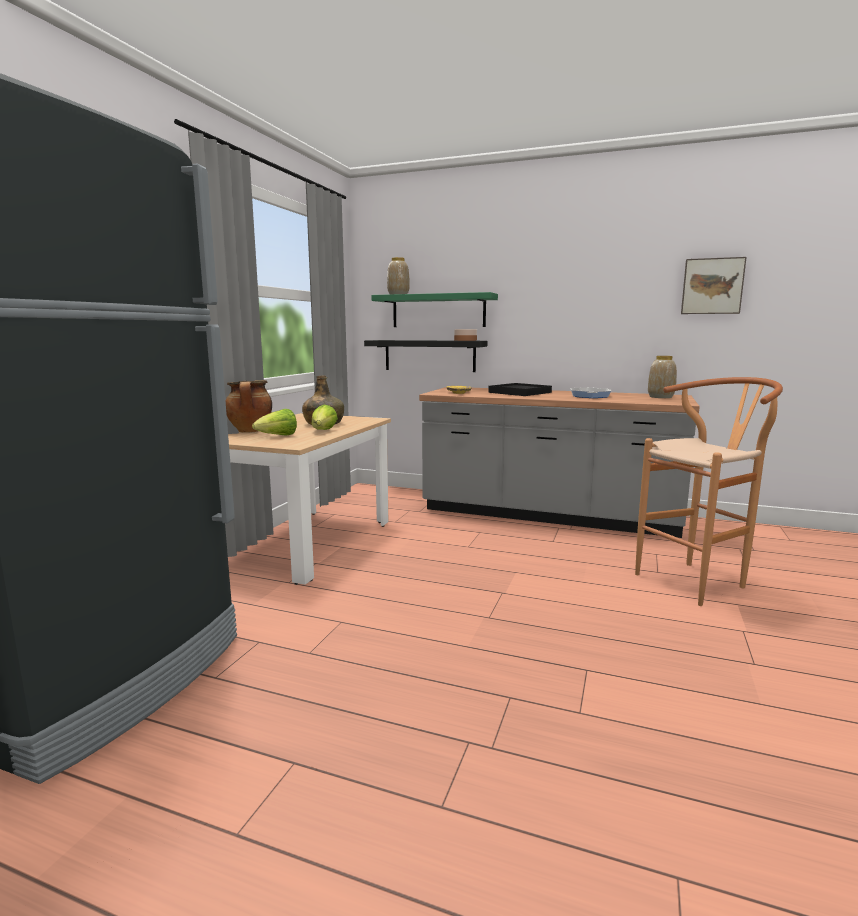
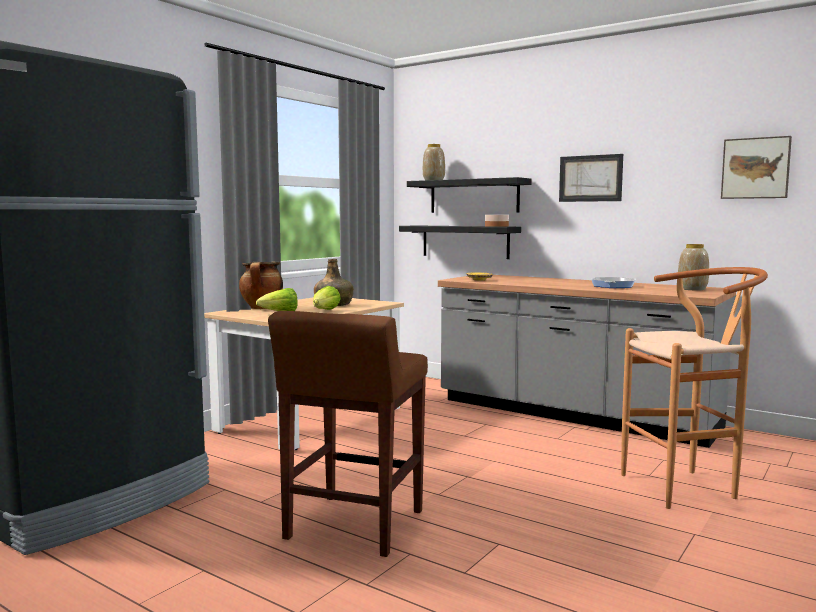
camera: 15 degrees right, 5 degrees down
green shelf [371,292,498,327] -> black shelf [407,177,532,213]
black tray [488,383,552,396] -> none
none -> brown stool [268,311,428,557]
none -> picture [559,154,623,202]

